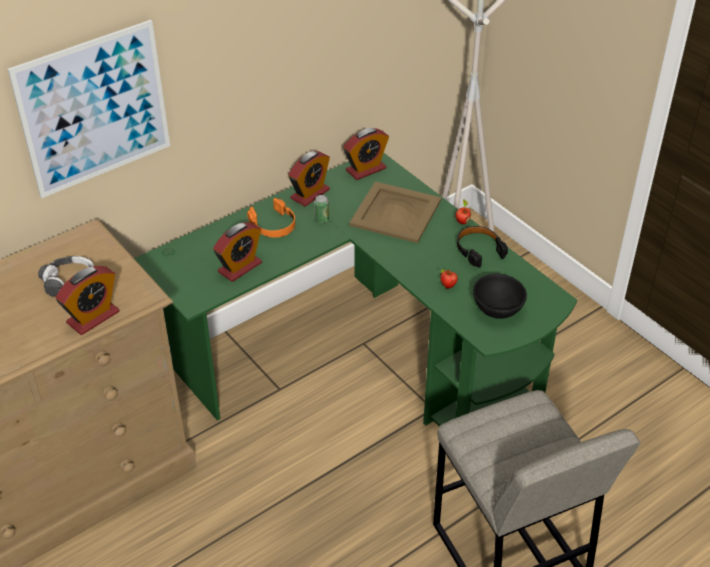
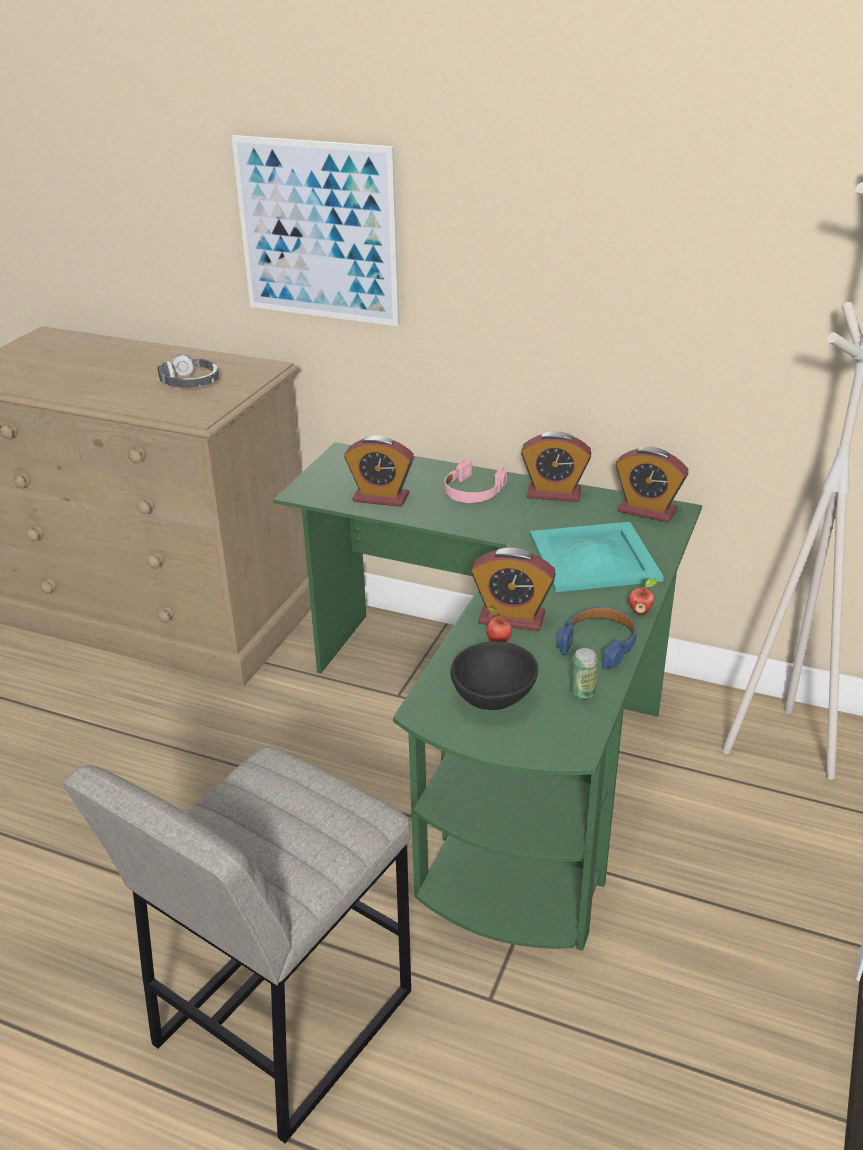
camera: 60 degrees right, 10 degrees down
alarm clock [56,266,119,335] -> alarm clock moved to [471,548,556,631]
orange headphones [247,198,295,238] -> pink headphones [444,459,507,503]
can [314,195,329,223] -> can moved to [570,648,598,698]
beige tray [349,181,441,243] -> turquoise tray [530,522,664,592]
black headphones [457,226,508,268] -> blue headphones [557,607,637,670]

